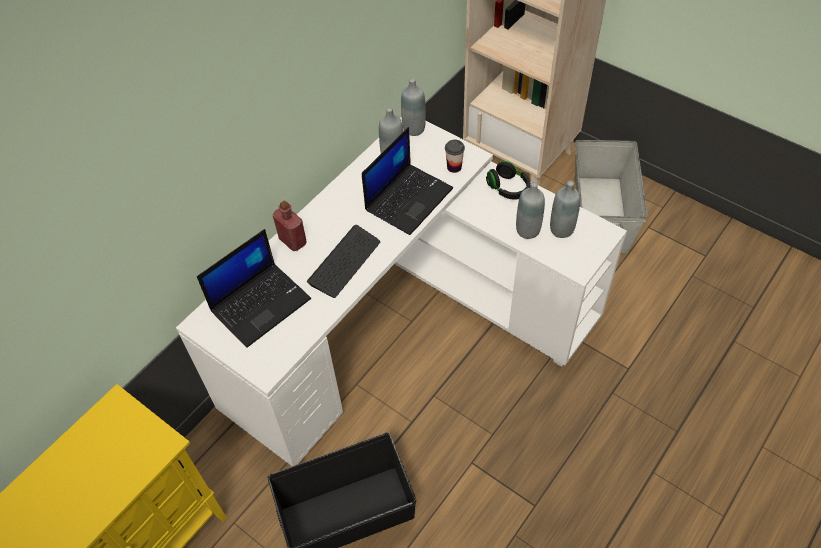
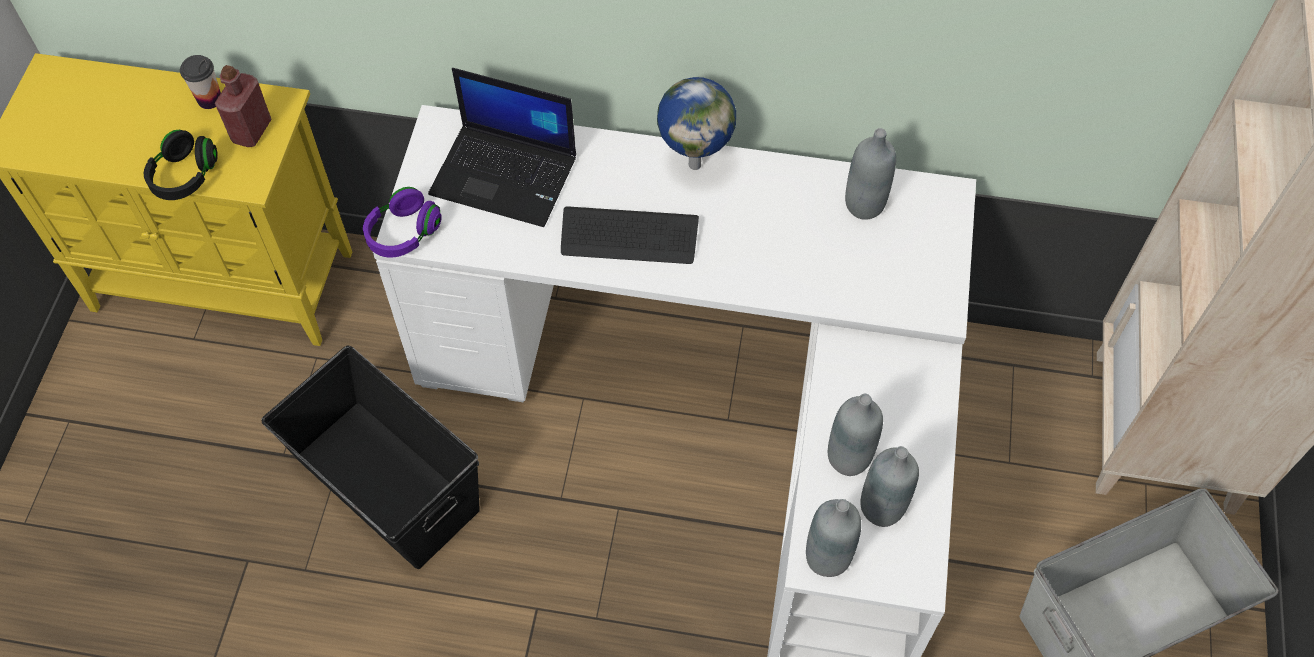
camera: 60 degrees right, 5 degrees up
red bottle [273,201,307,251] -> red bottle moved to [215,65,272,147]
laptop [362,127,453,235] -> none
grey bottle [401,78,426,136] -> grey bottle moved to [806,499,861,577]
cup [445,140,465,173] -> cup moved to [180,55,221,109]
black headphones [486,161,530,200] -> black headphones moved to [144,130,218,200]
none -> purple headphones [363,187,442,258]
none -> globe [657,77,736,170]

